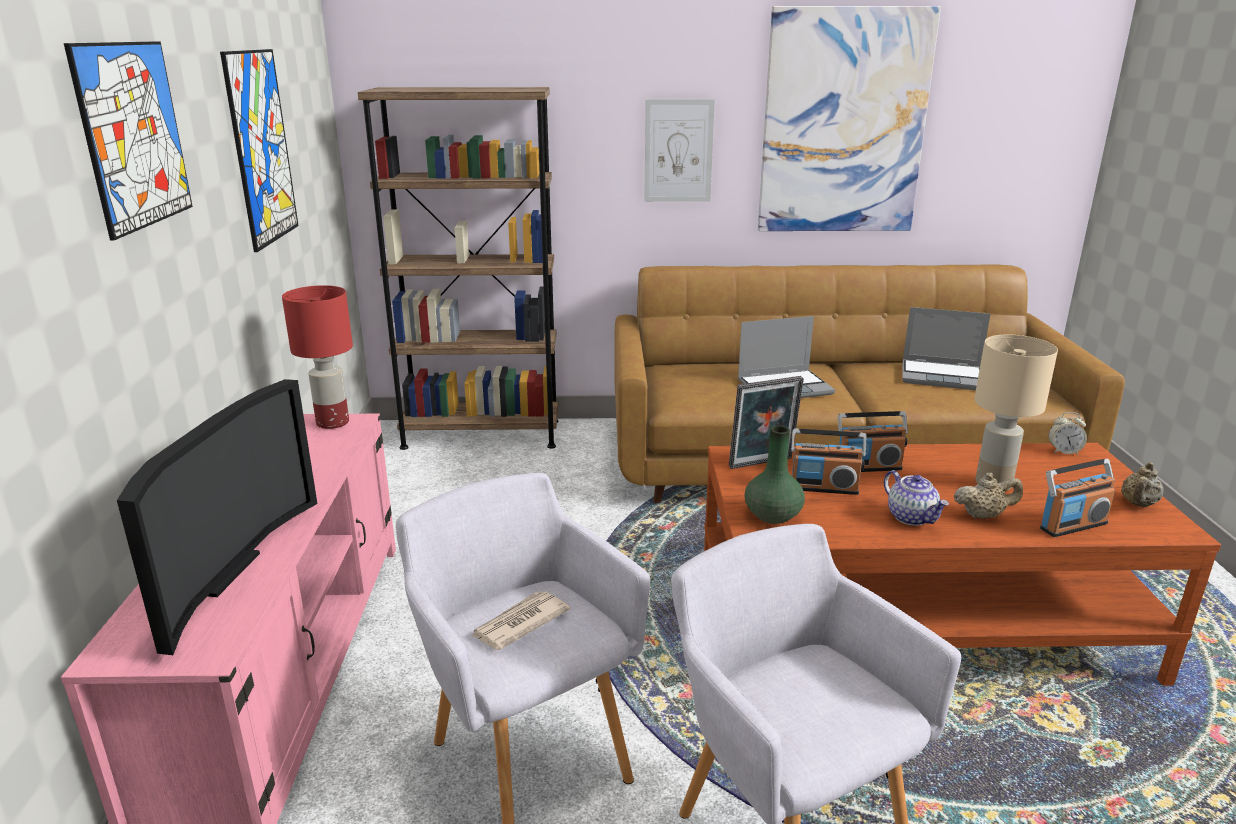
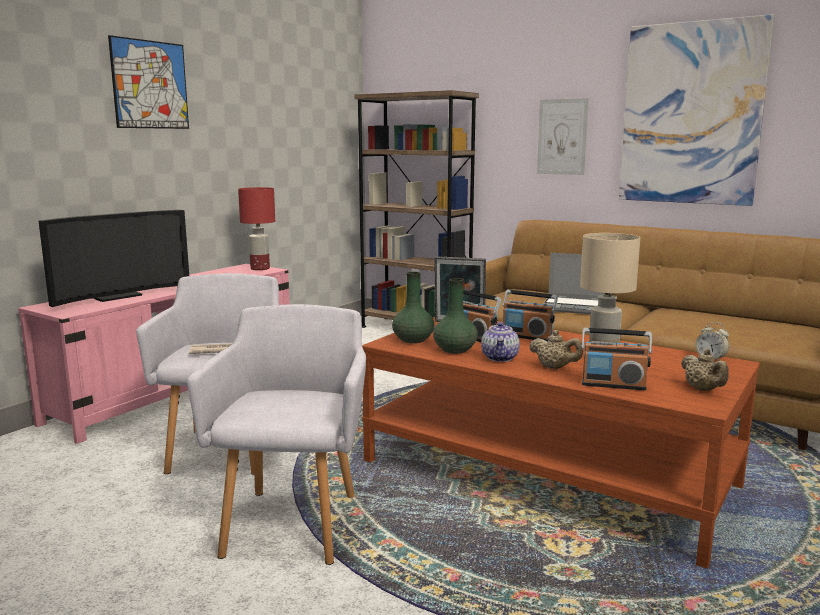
camera: 35 degrees right, 10 degrees down
picture [220,49,299,252] -> none
laptop [902,307,990,390] -> none
beige teapot [1121,462,1163,507] -> beige teapot turned 90 degrees counterclockwise [681,349,729,391]
none -> green vase [433,278,478,354]

